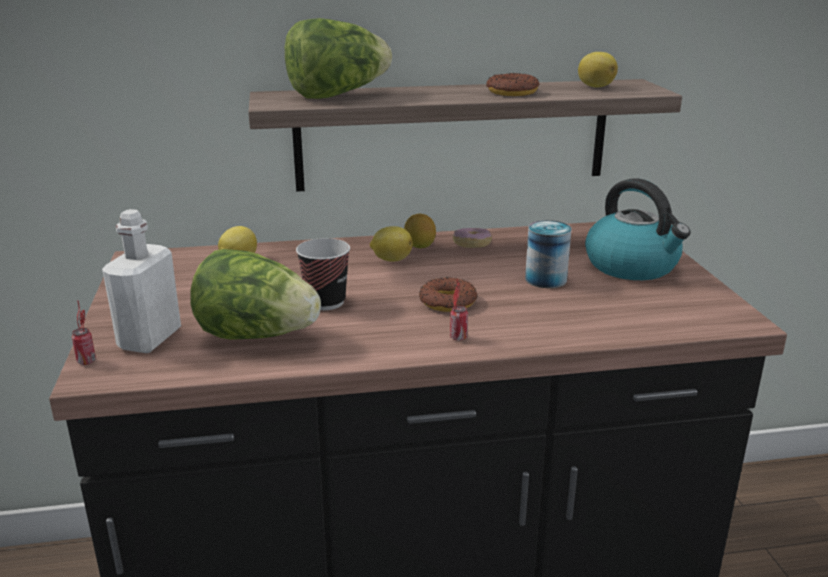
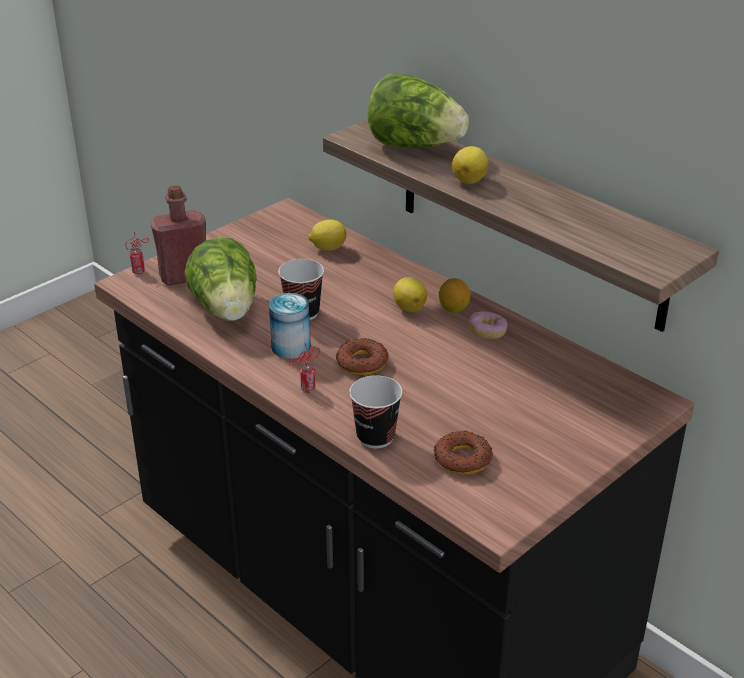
camera: 55 degrees right, 10 degrees up
white bottle [102,209,181,353] -> red bottle [150,185,206,285]
donut [486,73,539,96] -> donut moved to [434,431,493,475]
can [525,220,571,288] -> can moved to [269,293,311,359]
lemon [578,52,618,88] -> lemon moved to [452,146,488,184]
kettle [585,178,691,280] -> none
none -> cup [349,376,403,448]

